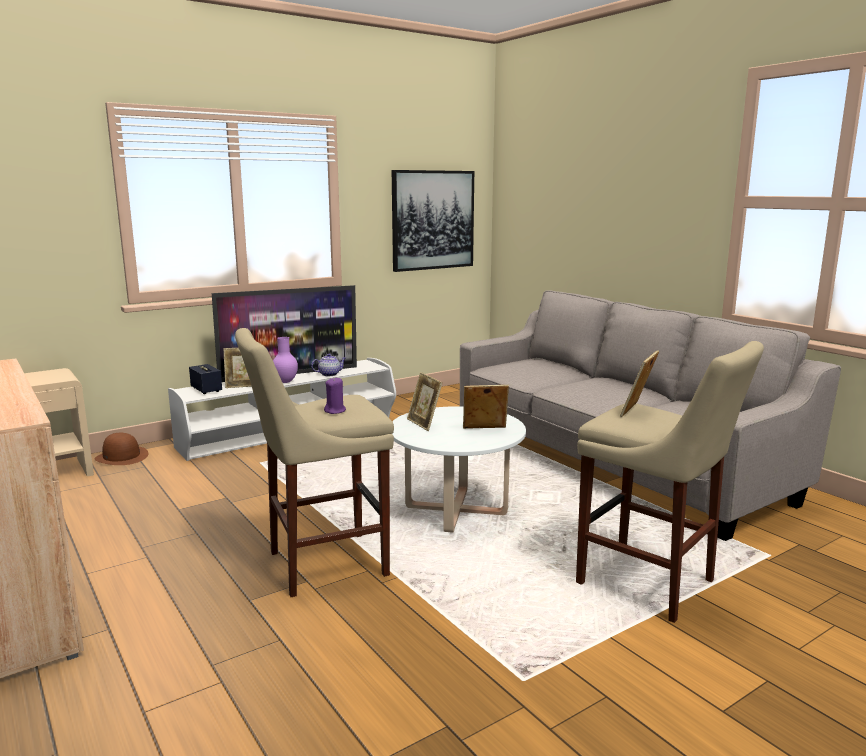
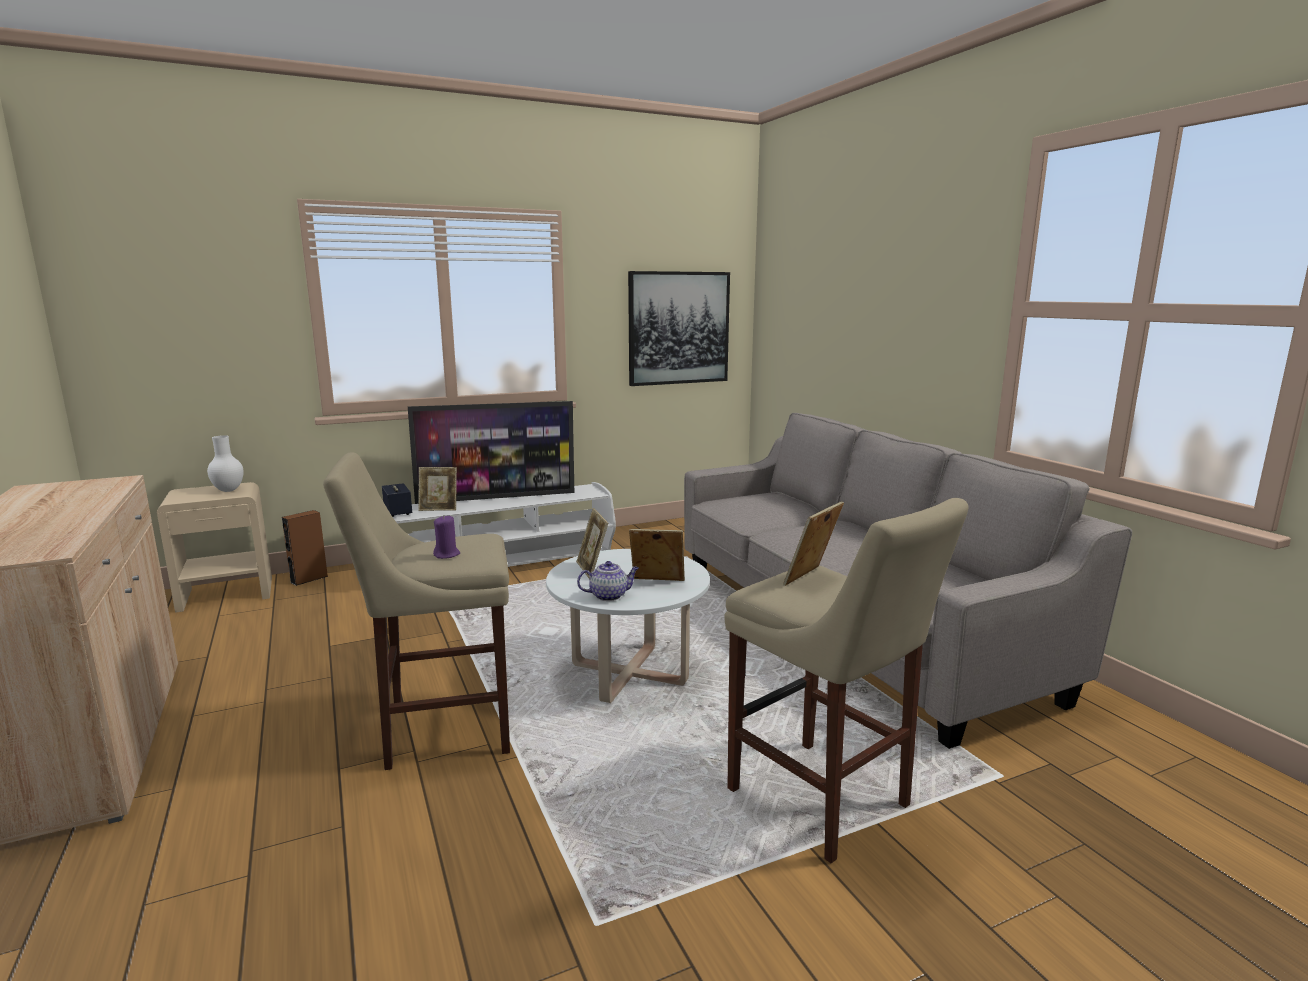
camera: 10 degrees right, 0 degrees up
brown hat [95,433,148,465] -> brown speaker [282,510,328,586]
purple vase [273,337,298,383] -> none
teapot [311,354,346,376] -> teapot moved to [577,561,639,601]
none -> white vase [207,435,244,492]

